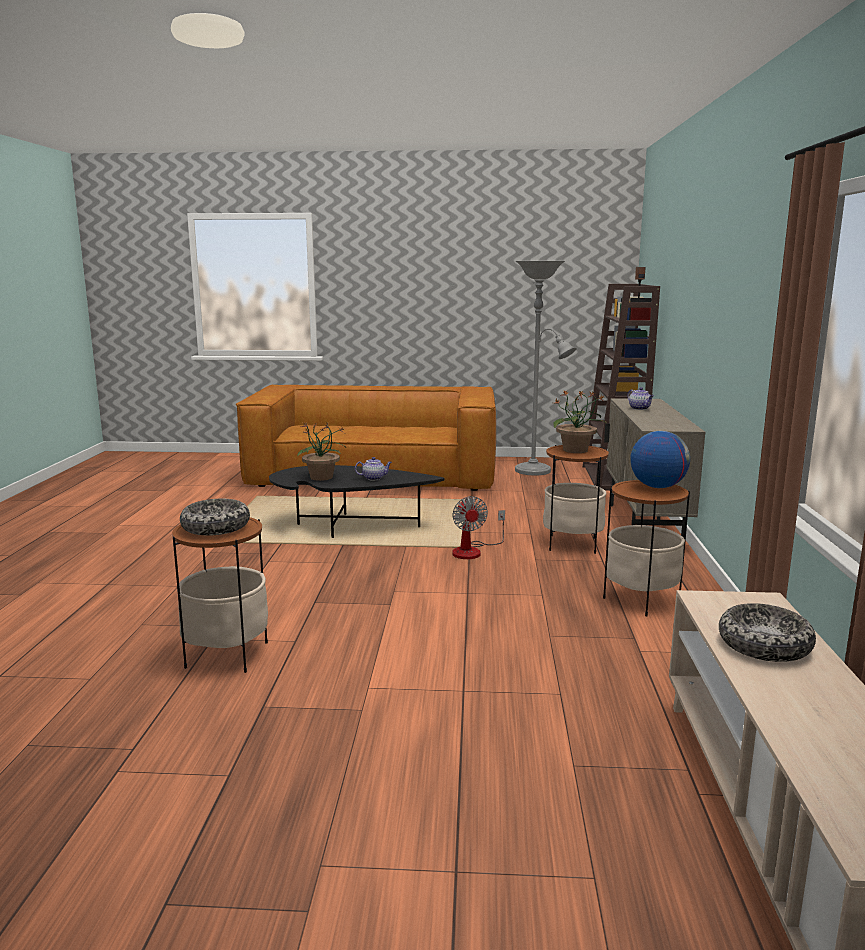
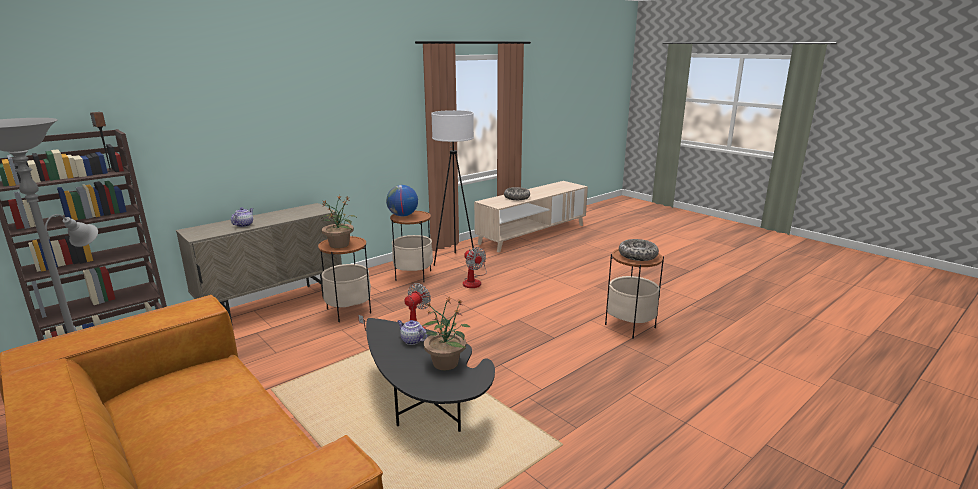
camera: 135 degrees left, 5 degrees up
none -> white floor lamp [431,110,477,266]
none -> fan [463,247,487,288]

